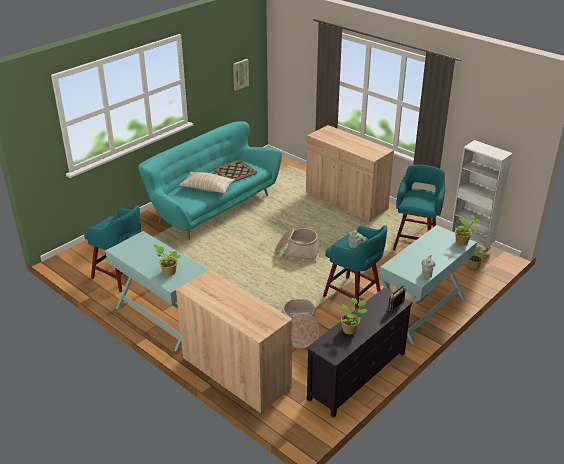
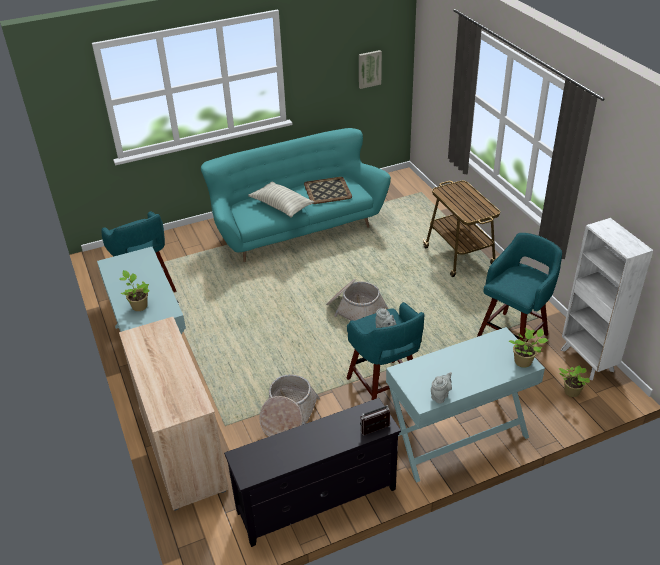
camera: 25 degrees right, 5 degrees up
beige cabinet [306,125,394,221] -> cart [423,181,500,277]
potted plant [339,298,367,335] -> none

